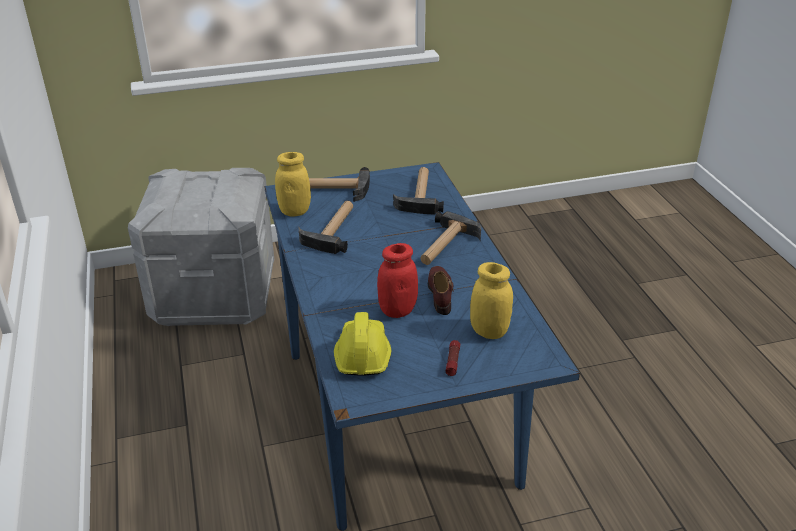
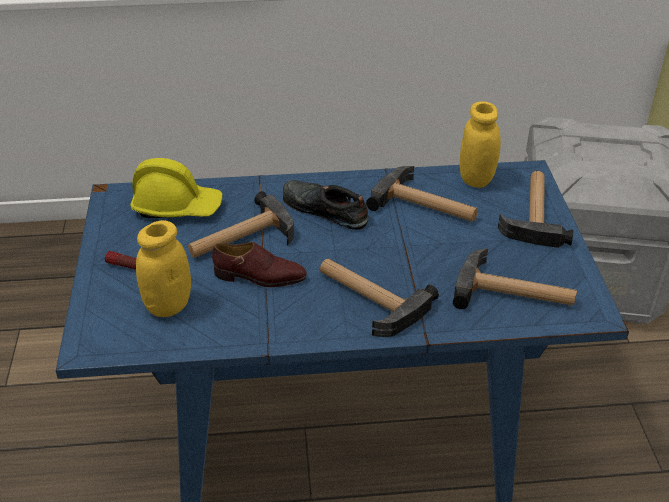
camera: 100 degrees right, 5 degrees up
red jar [377,243,418,318] -> hammer [188,191,294,258]
none -> black shoe [283,180,369,230]

